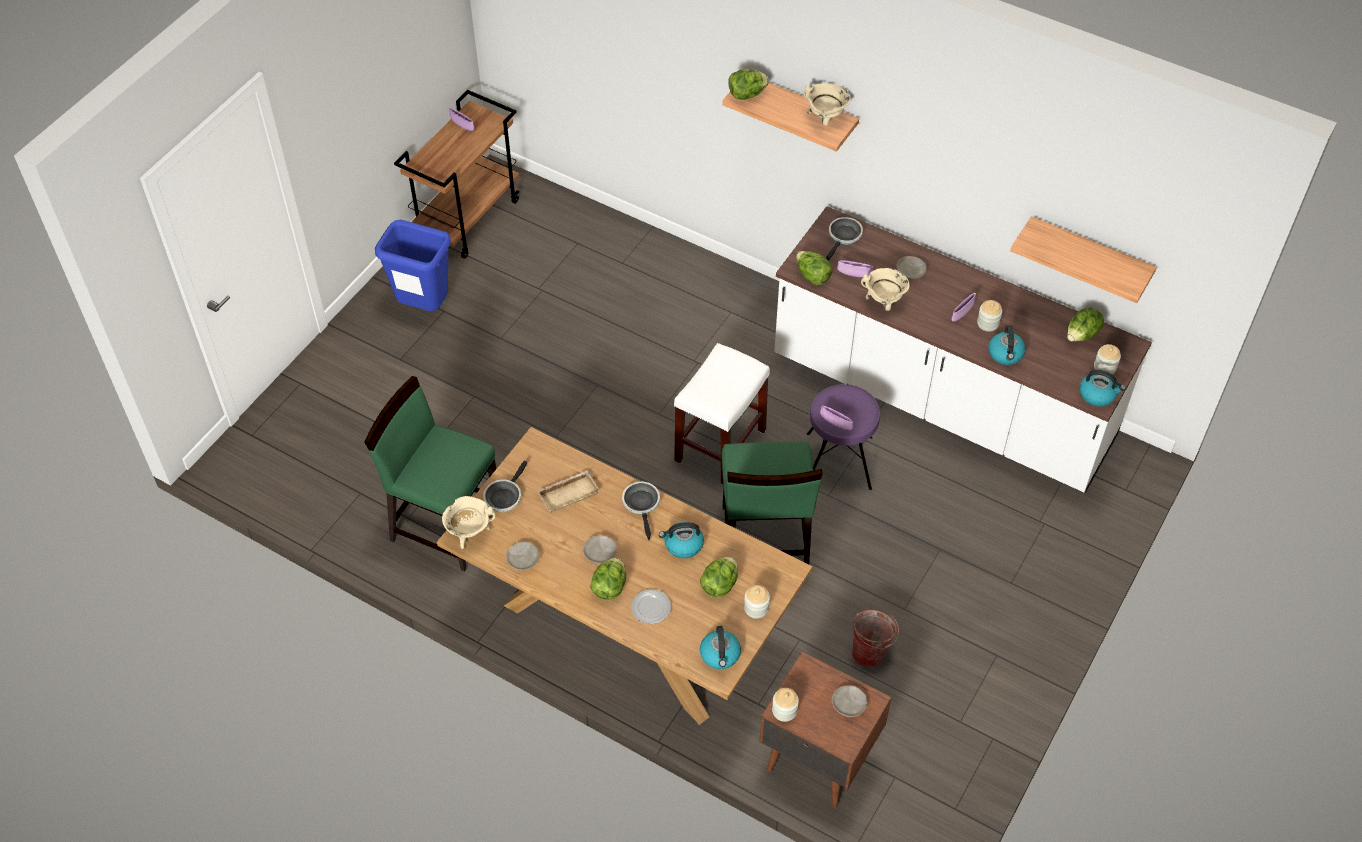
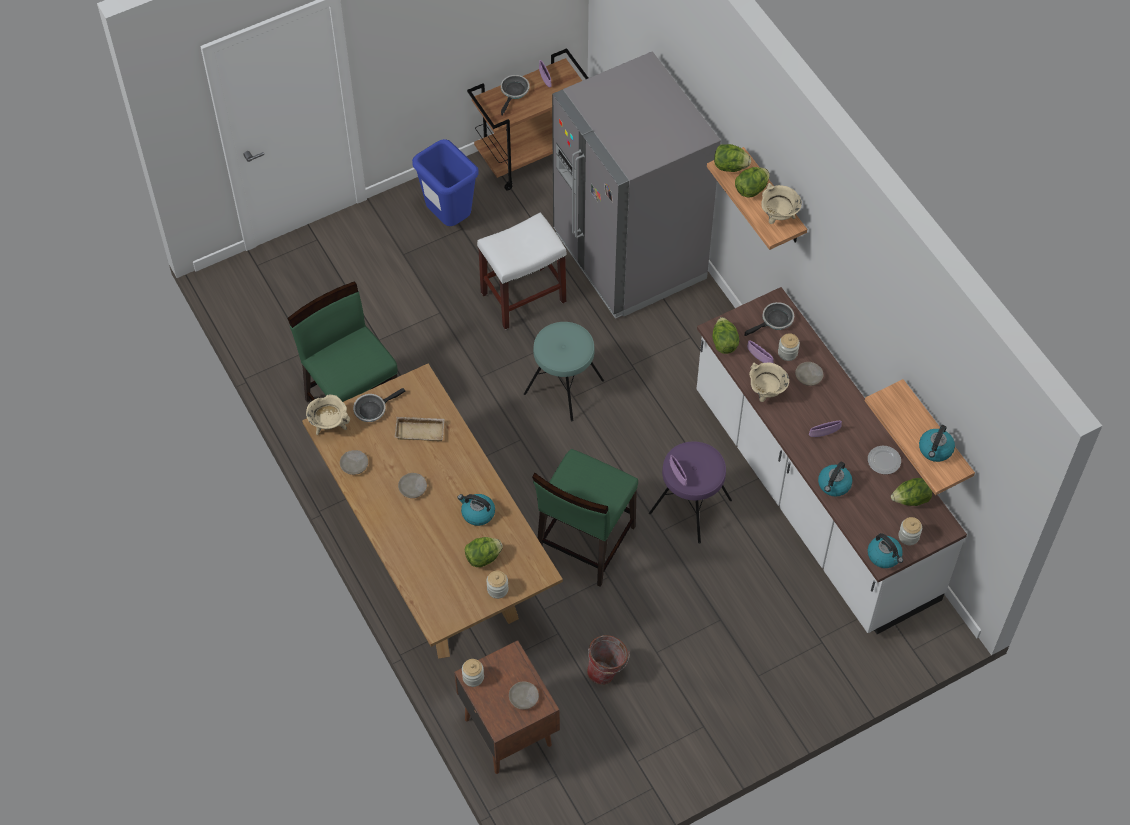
camera: 30 degrees right, 5 degrees up
lettuce [590,558,626,600] -> lettuce moved to [735,167,770,198]
frying pan [622,481,660,540] -> frying pan moved to [501,75,529,116]
plate [631,589,671,624] -> plate moved to [868,446,901,475]
white stool [674,343,770,485] -> white stool moved to [477,212,566,330]
kettle [700,626,741,669] -> kettle moved to [919,425,955,462]
jar [977,300,1002,331] -> jar moved to [778,333,800,361]
none -> turquoise stool [524,322,604,421]
none -> grey fridge [552,51,721,319]

